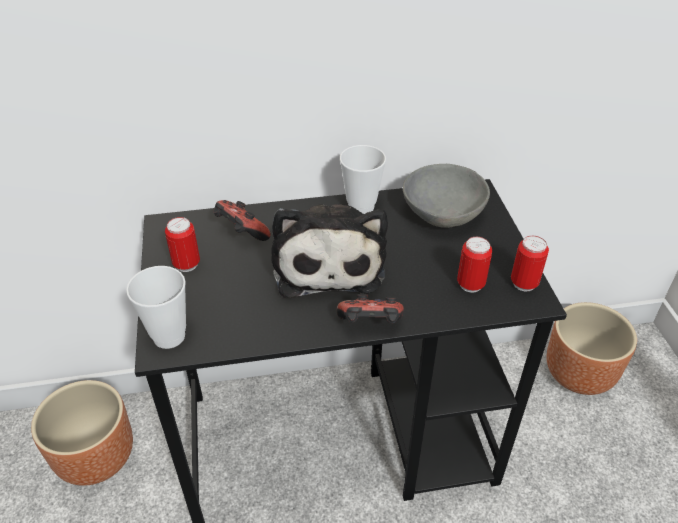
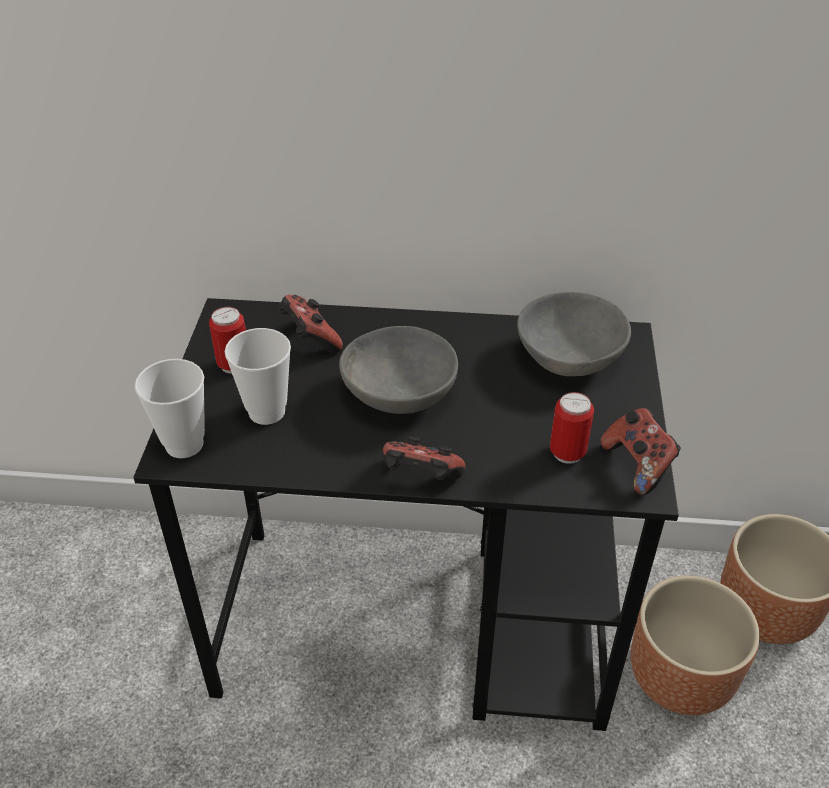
camera: 15 degrees right, 0 degrees up
brown planter [31,380,133,486] -> brown planter moved to [631,575,760,715]
plush toy [271,204,388,298] -> grey bowl [339,326,458,414]
cup [340,145,386,214] -> cup moved to [225,328,291,425]
can [511,236,549,291] -> game controller [601,408,681,495]

